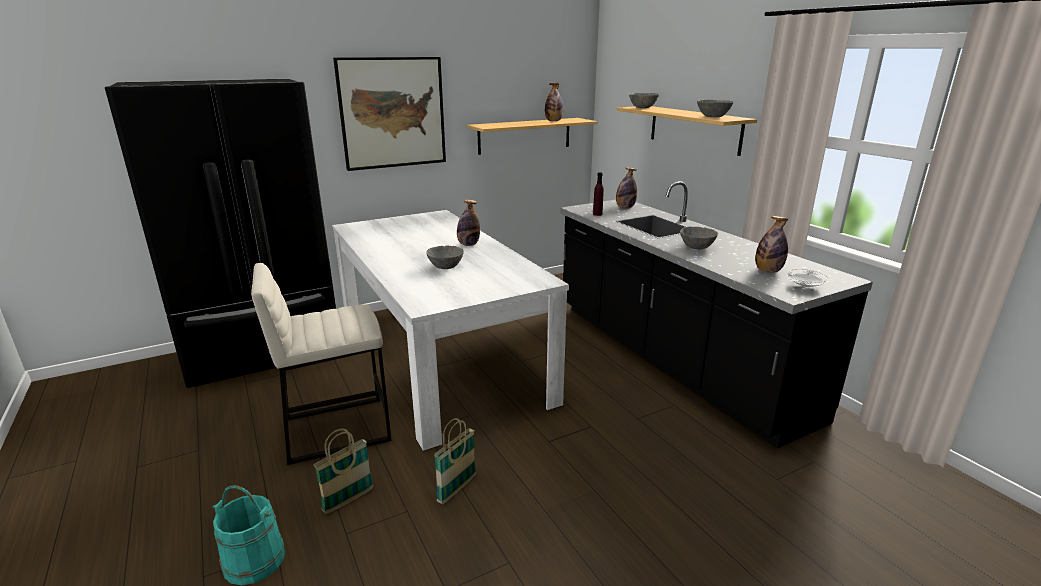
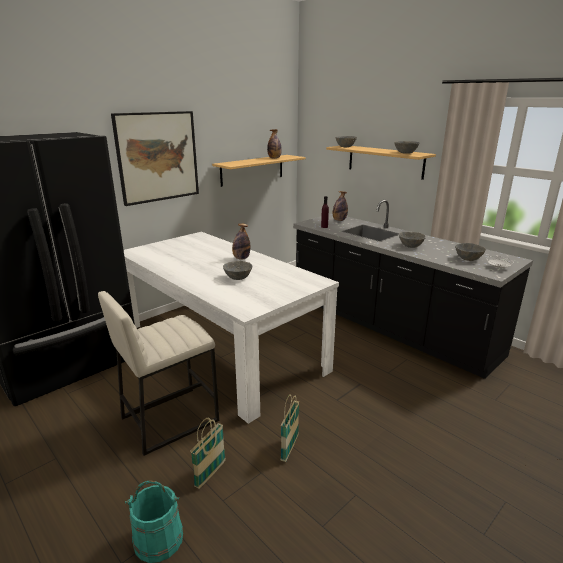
camera: 15 degrees left, 0 degrees up
bottle [755,216,788,273] -> grey bowl [455,243,486,261]

